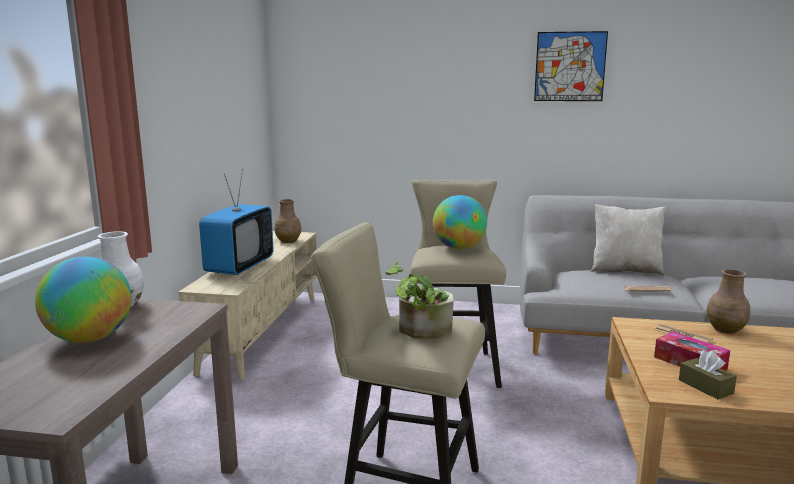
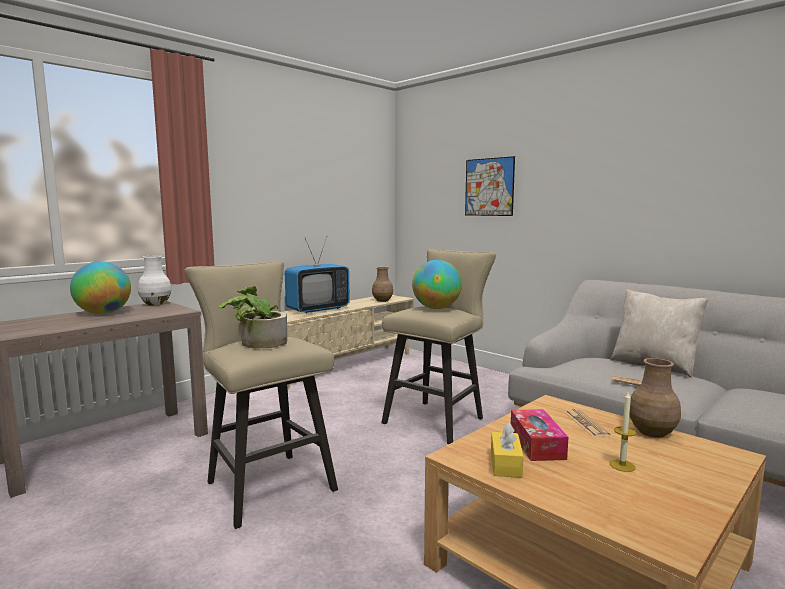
camera: 35 degrees right, 5 degrees down
picture [534,31,608,101] -> picture moved to [465,156,515,216]
brown tissue box [679,351,737,399] -> yellow tissue box [491,422,524,478]
none -> candle [609,391,637,472]

